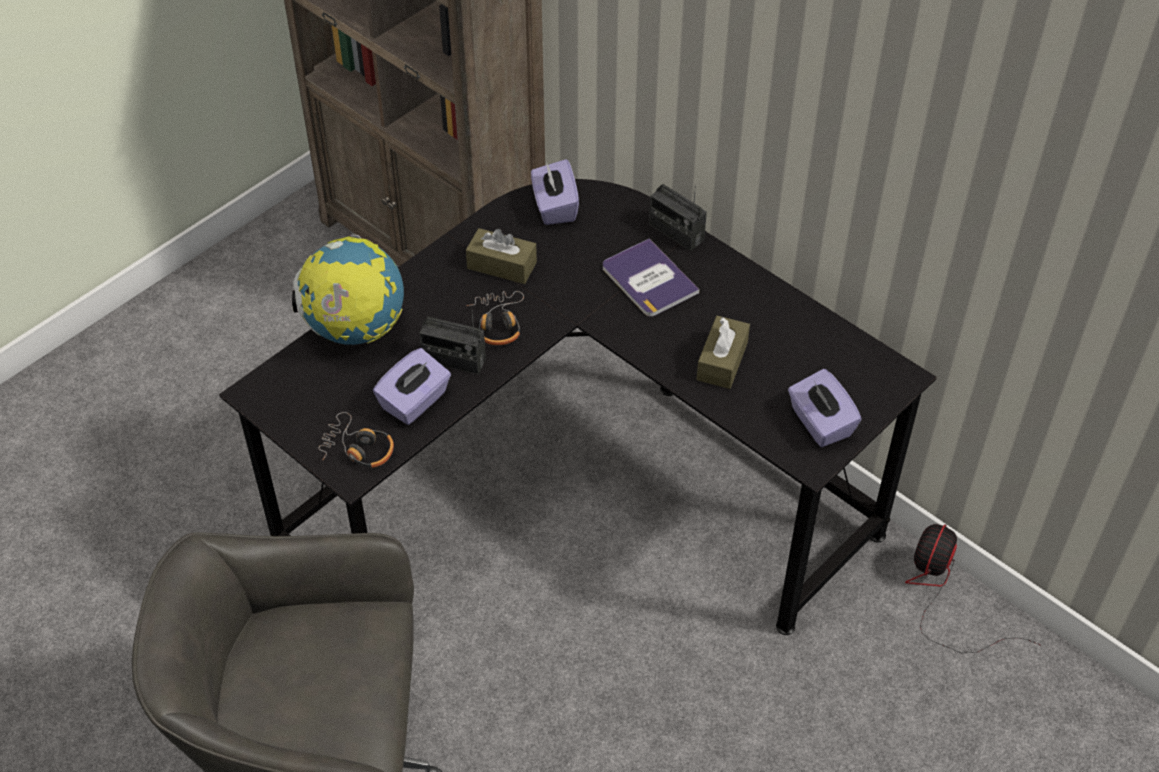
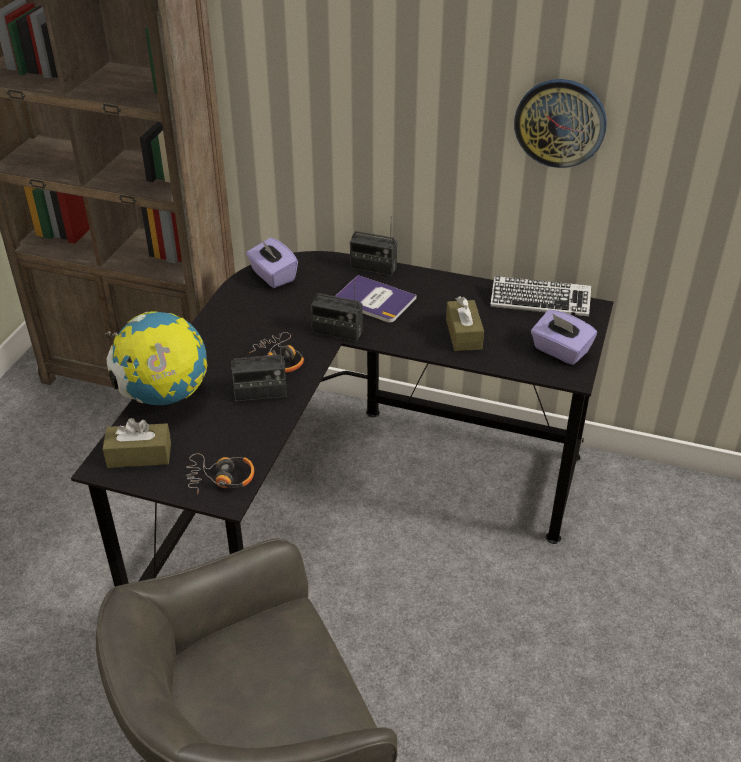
camera: 25 degrees left, 10 degrees down
purple tissue box [373,348,451,425] -> none
brown tissue box [466,228,537,284] -> brown tissue box moved to [103,418,171,468]
fan [905,524,1040,653] -> none
none -> radio [311,279,363,342]
none -> keyboard [490,276,591,317]
none -> wall clock [514,79,607,168]

